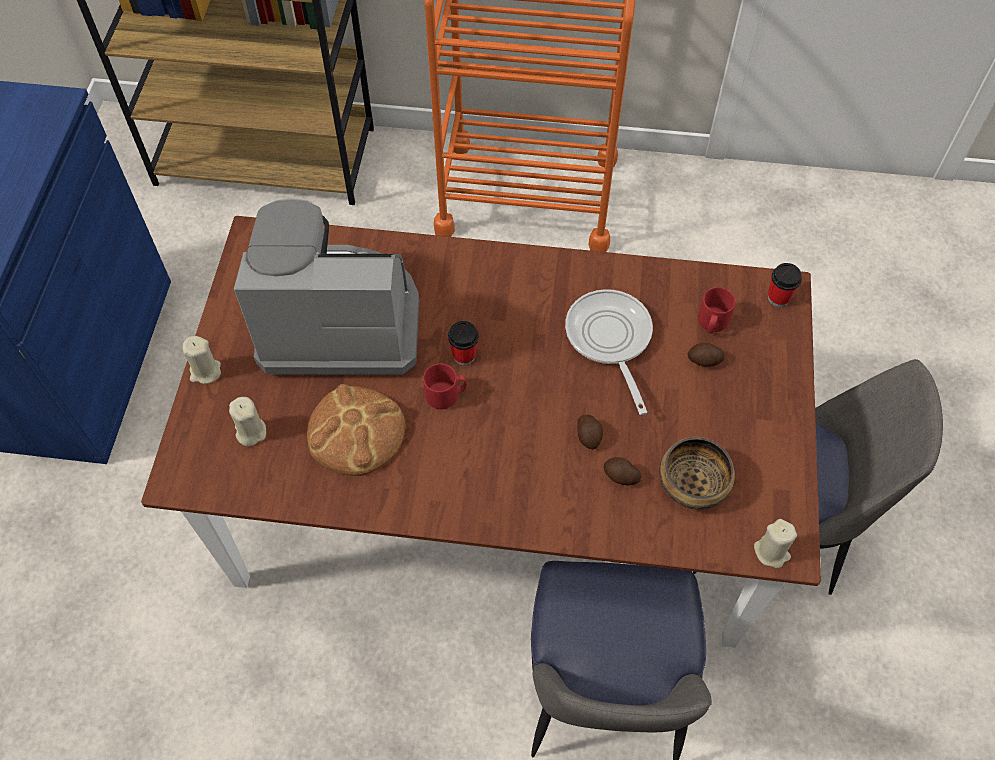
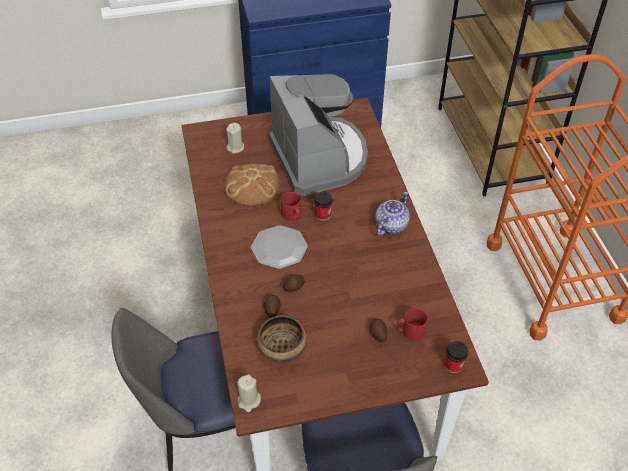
camera: 70 degrees right, 10 degrees down
beige candle [183,336,221,384] -> none
frying pan [565,289,653,415] -> none
none -> plate [251,225,308,269]
none -> teapot [375,192,410,236]

